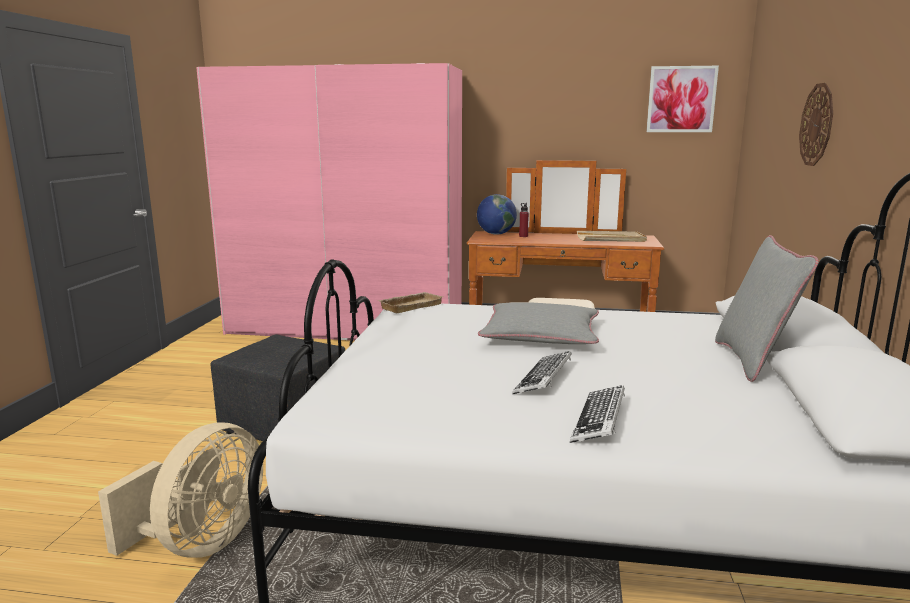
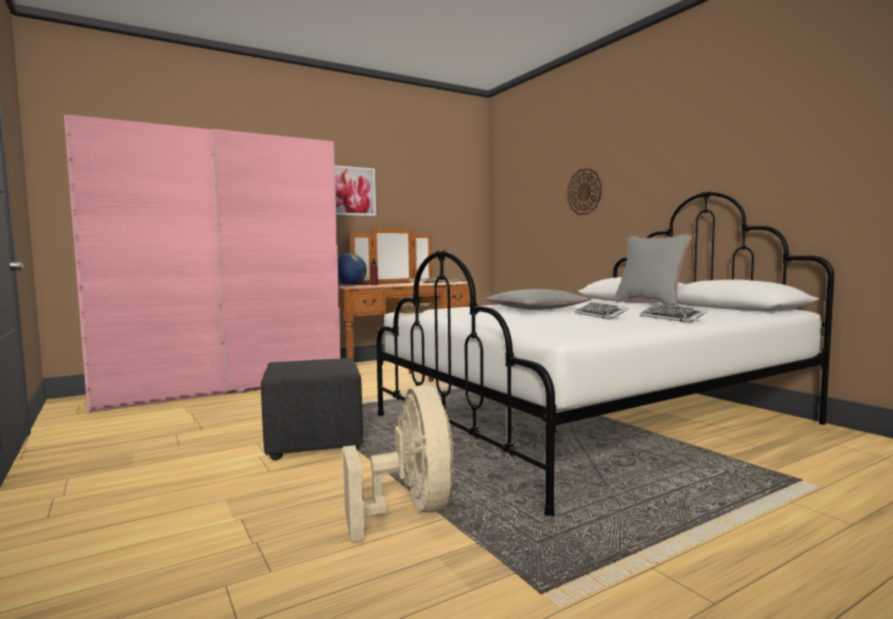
camera: 40 degrees left, 10 degrees down
picture [646,66,719,132] -> picture moved to [335,165,376,216]

